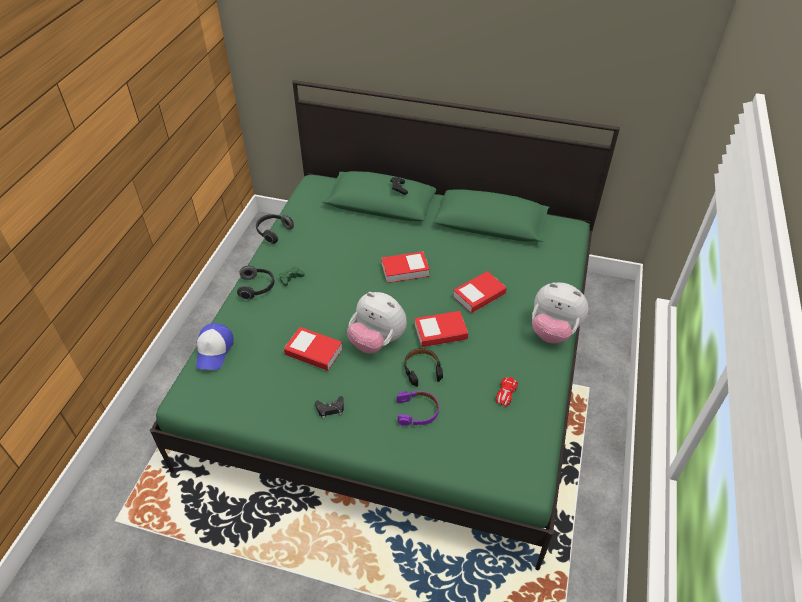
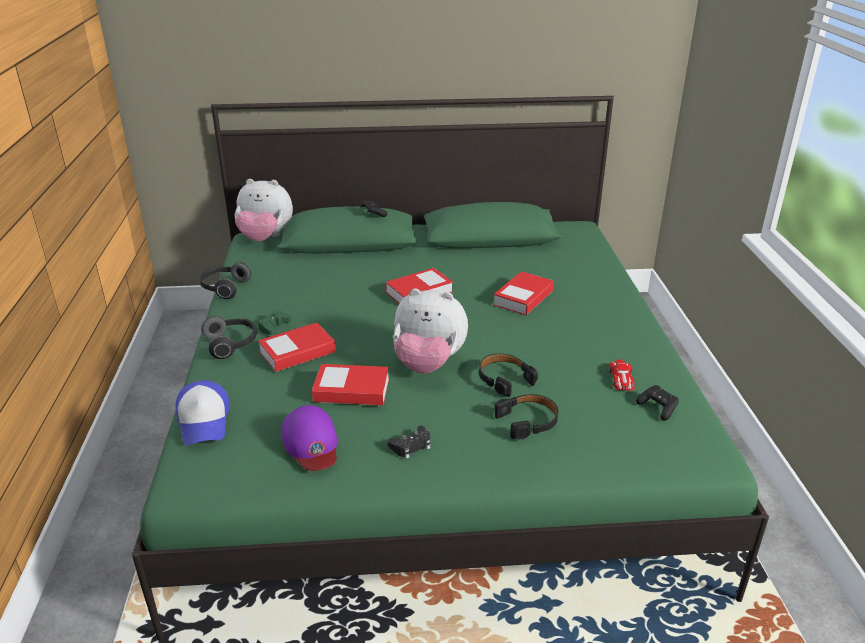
camera: 20 degrees left, 15 degrees down
purple headphones [397,391,439,426] -> black headphones [494,394,558,440]
book [415,311,468,347] -> book moved to [258,323,336,372]
plush toy [532,282,589,343] -> plush toy moved to [234,179,293,241]
none -> purple cap [282,405,338,471]
none -> black game controller [636,385,679,421]

